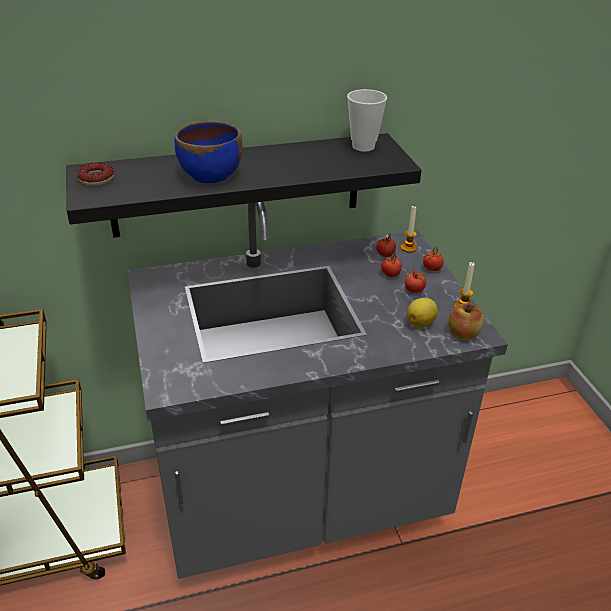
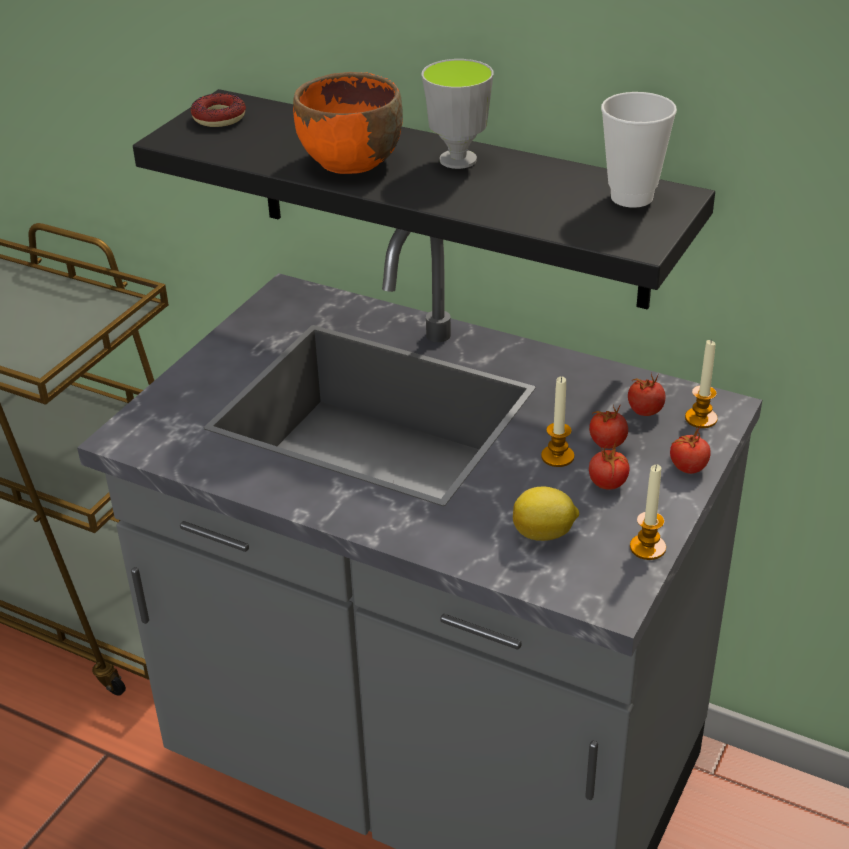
camera: 45 degrees right, 0 degrees up
blue bowl [174,121,242,183] -> orange bowl [293,72,403,174]
apple [449,303,484,340] -> none
none -> cup [422,59,493,169]
none -> candle [541,376,574,467]

